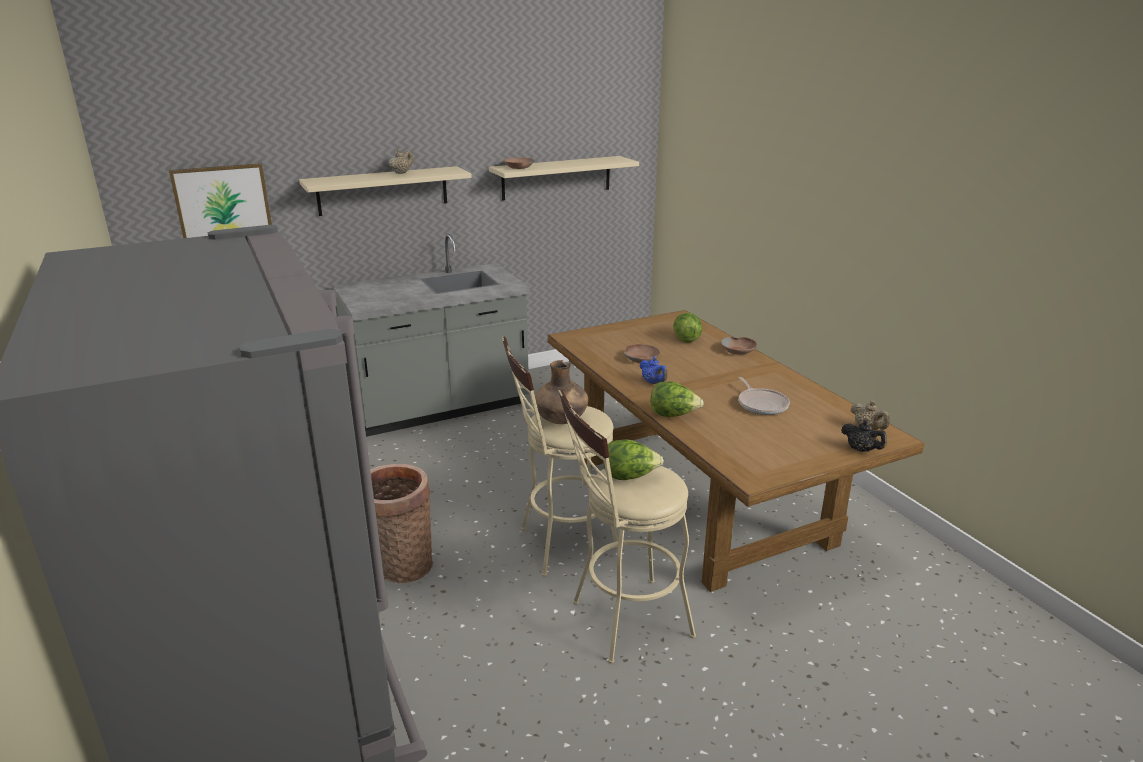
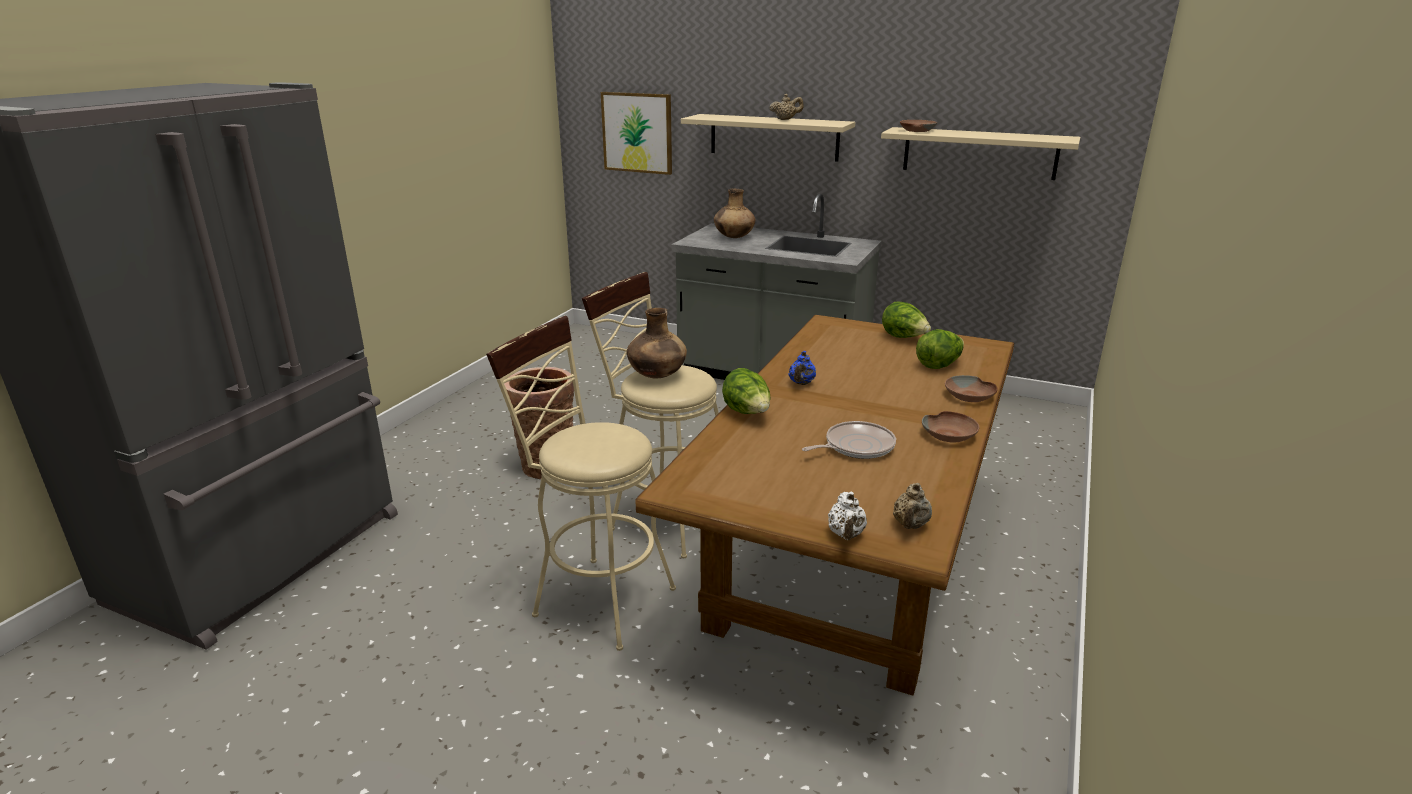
camera: 50 degrees right, 0 degrees up
lettuce [603,439,664,480] -> lettuce moved to [882,301,931,338]
brown bowl [624,344,660,363] -> brown bowl moved to [922,411,980,442]
frying pan [738,377,790,415] -> frying pan turned 150 degrees counterclockwise [802,421,896,459]
black teapot [841,420,887,452] -> white teapot [828,492,867,540]
none -> brown vase [714,189,755,238]

